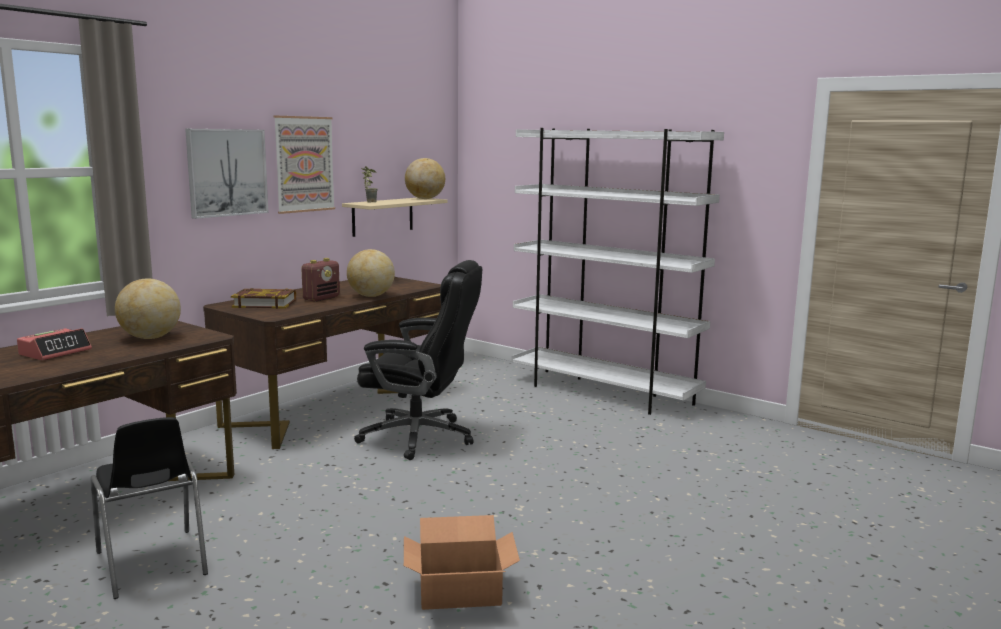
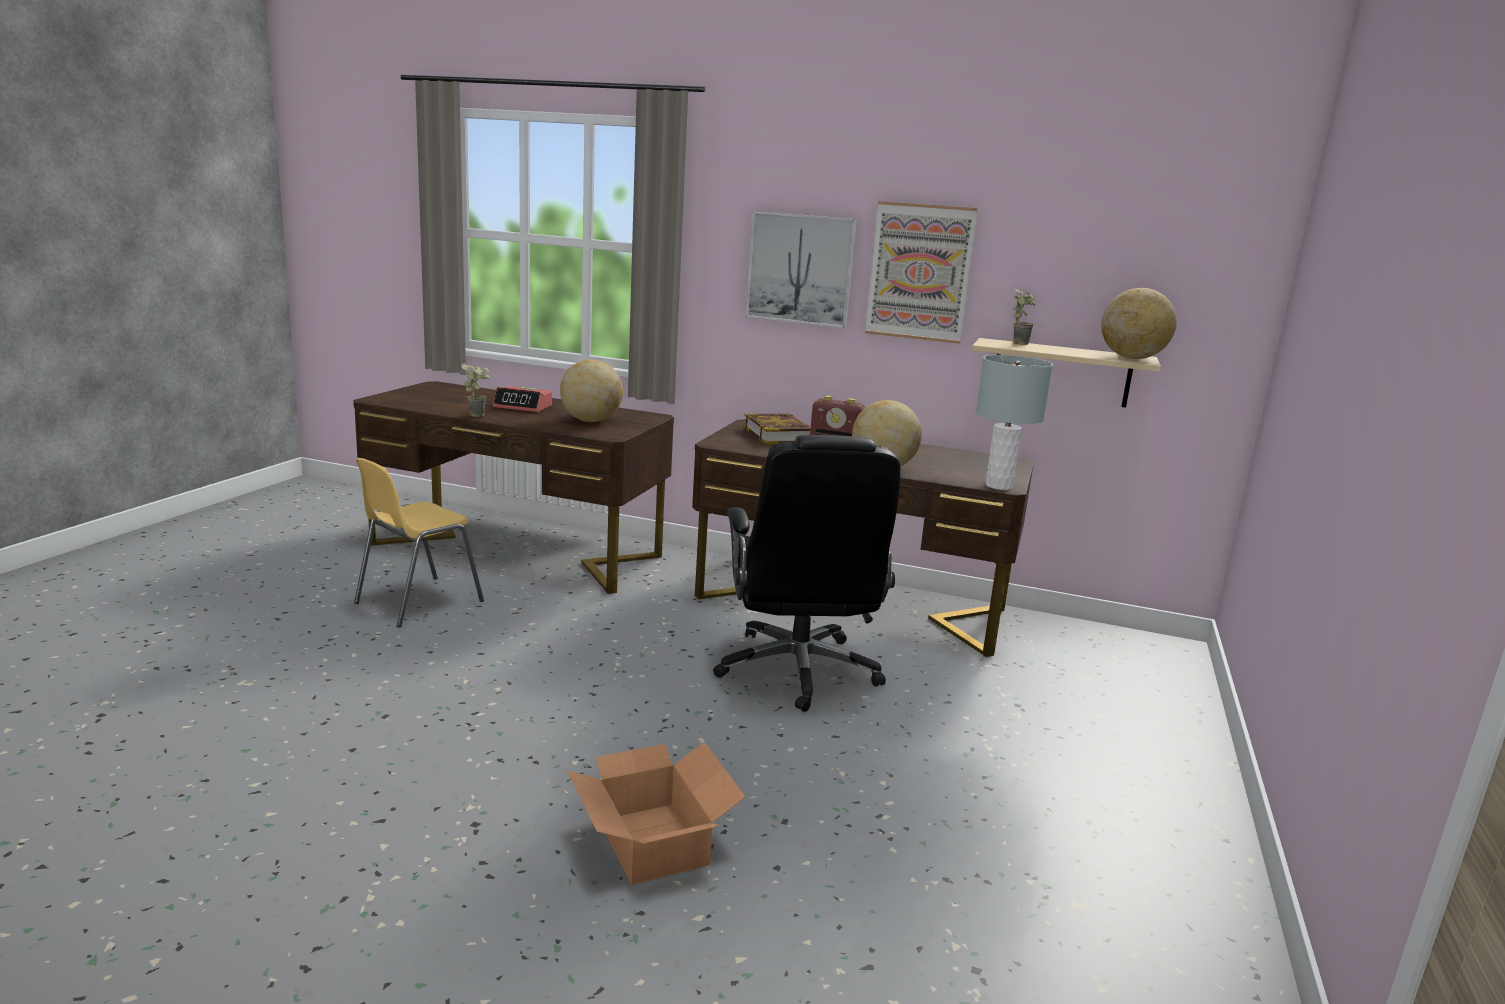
camera: 70 degrees right, 5 degrees up
black chair [90,417,208,599] -> yellow chair [354,458,484,627]
cardboard box [404,515,520,610] -> cardboard box moved to [567,742,745,885]
white bookcase [512,128,724,415] -> none
none -> potted plant [461,364,490,417]
none -> grey table lamp [976,355,1053,490]

